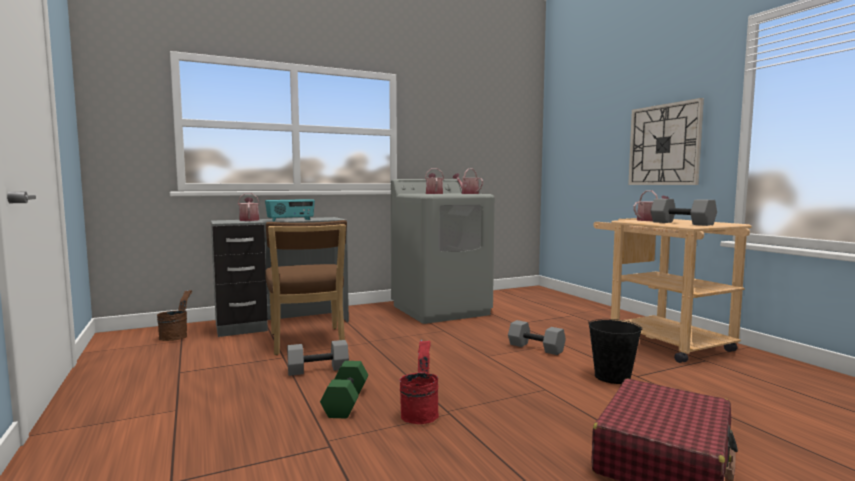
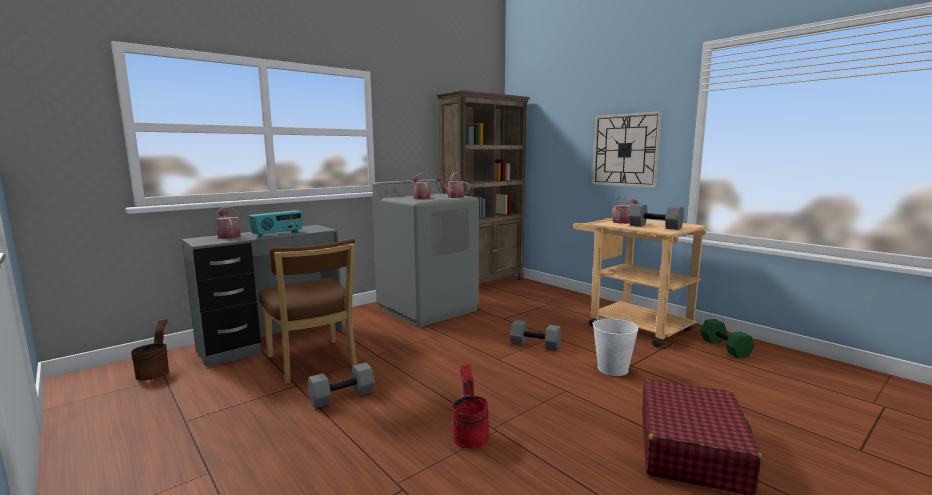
camera: 15 degrees left, 5 degrees up
green dumbbell [320,361,368,419] -> green dumbbell moved to [700,319,755,358]
black bucket [588,319,642,384] -> white bucket [592,318,639,376]
none -> brown bookcase [436,89,530,284]

